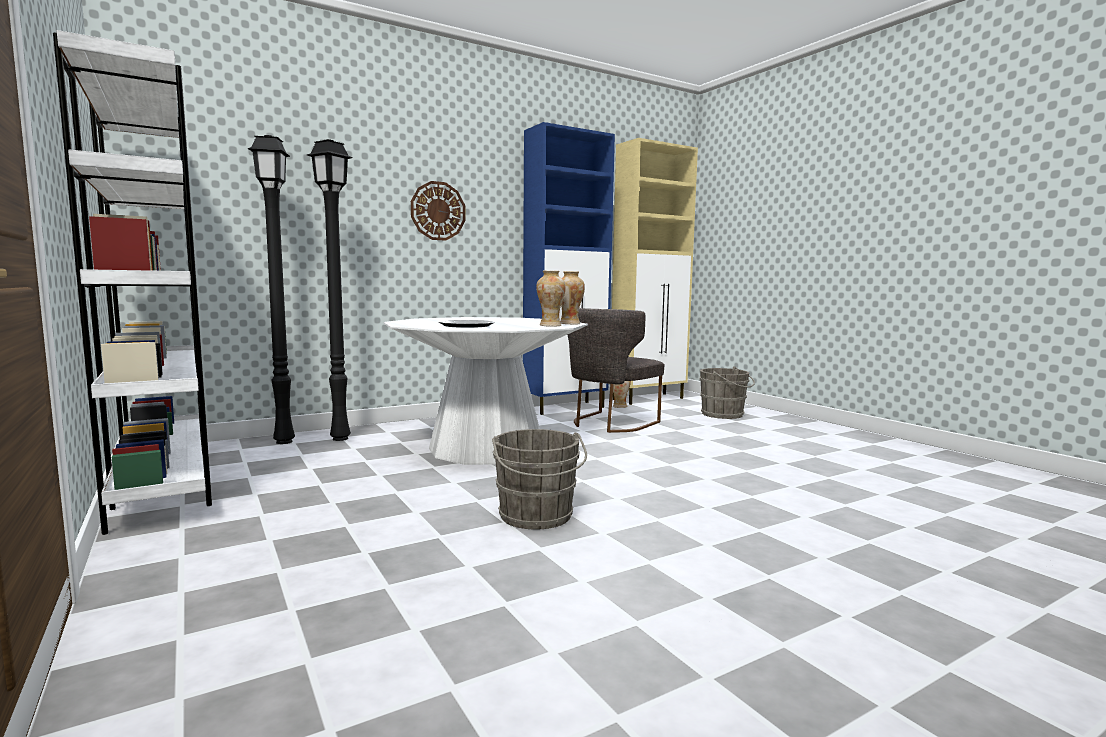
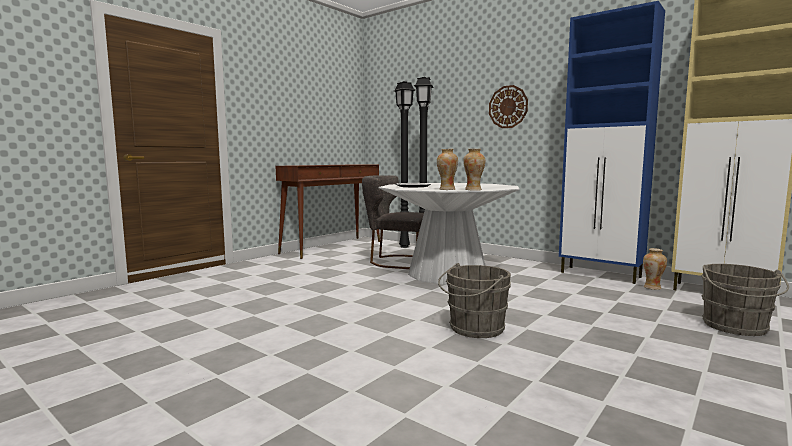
camera: 70 degrees right, 0 degrees up
white bookcase [53,30,212,535] -> brown console table [276,164,380,259]
grey bucket [492,429,587,529] -> grey bucket moved to [438,263,511,338]
grey chair [567,308,664,433] -> grey chair moved to [362,175,424,269]

